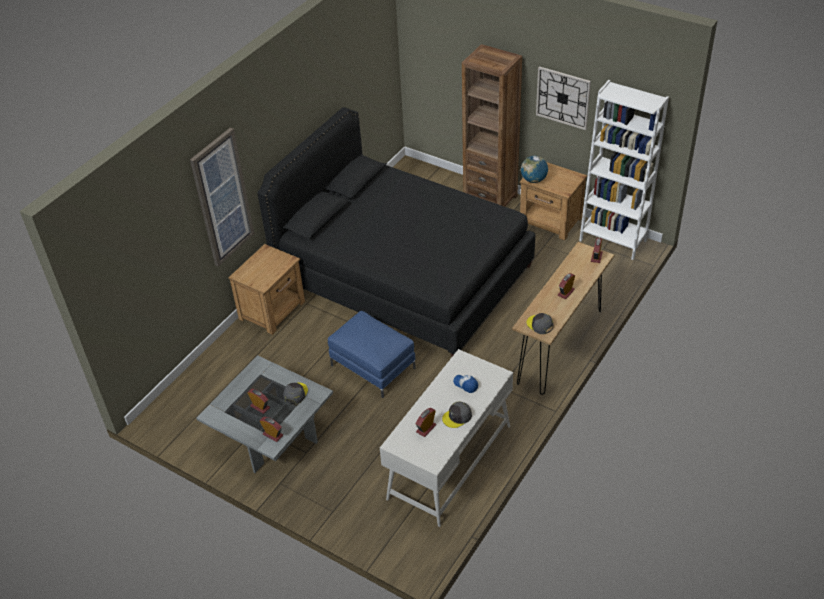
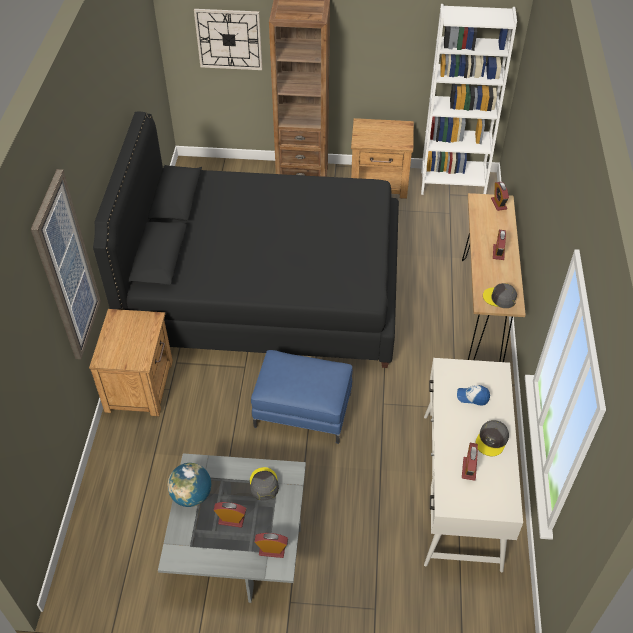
camera: 30 degrees left, 5 degrees up
globe [521,156,548,183] -> globe moved to [167,463,211,507]
wall clock [536,66,591,130] -> wall clock moved to [194,9,262,70]

